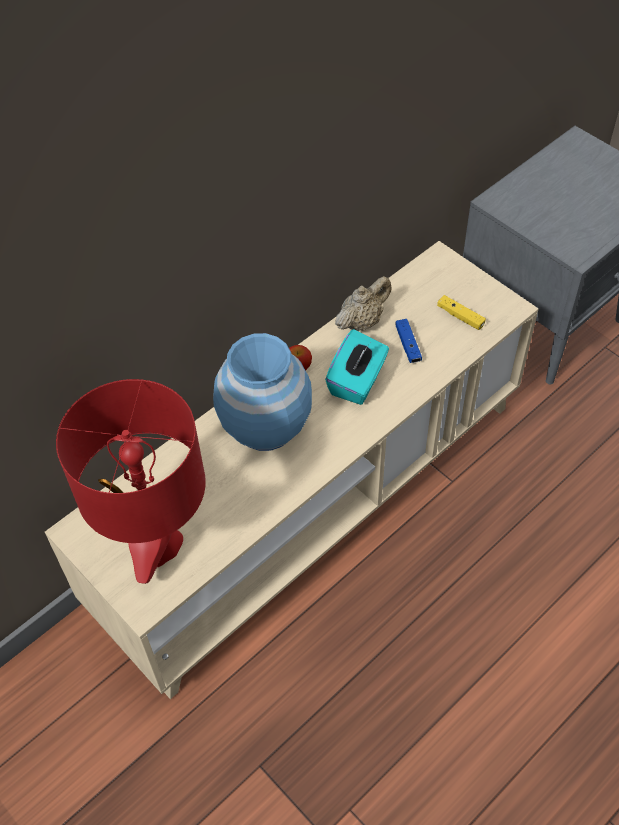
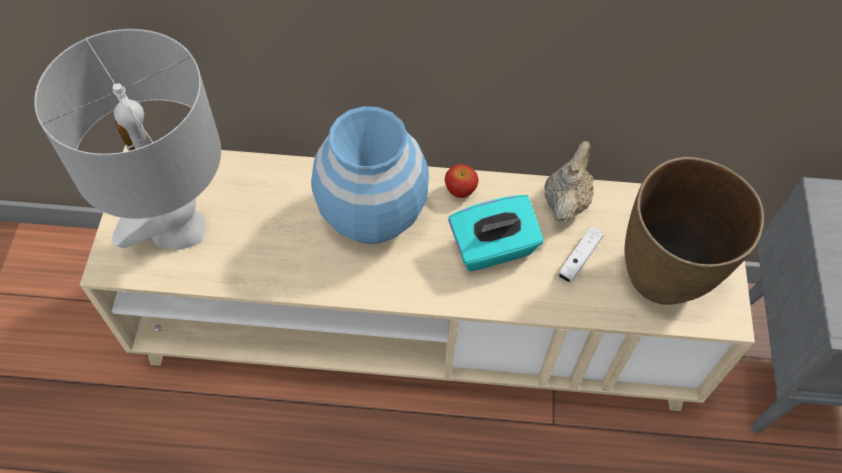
camera: 45 degrees right, 5 degrees up
red table lamp [56,379,206,584] -> grey table lamp [34,29,221,250]
beige teapot [335,276,392,331] -> beige teapot turned 75 degrees counterclockwise [545,141,594,223]
blue game controller [396,319,422,363] -> white game controller [558,226,604,283]
yellow game controller [437,295,486,330] -> brown vase [625,157,764,305]

